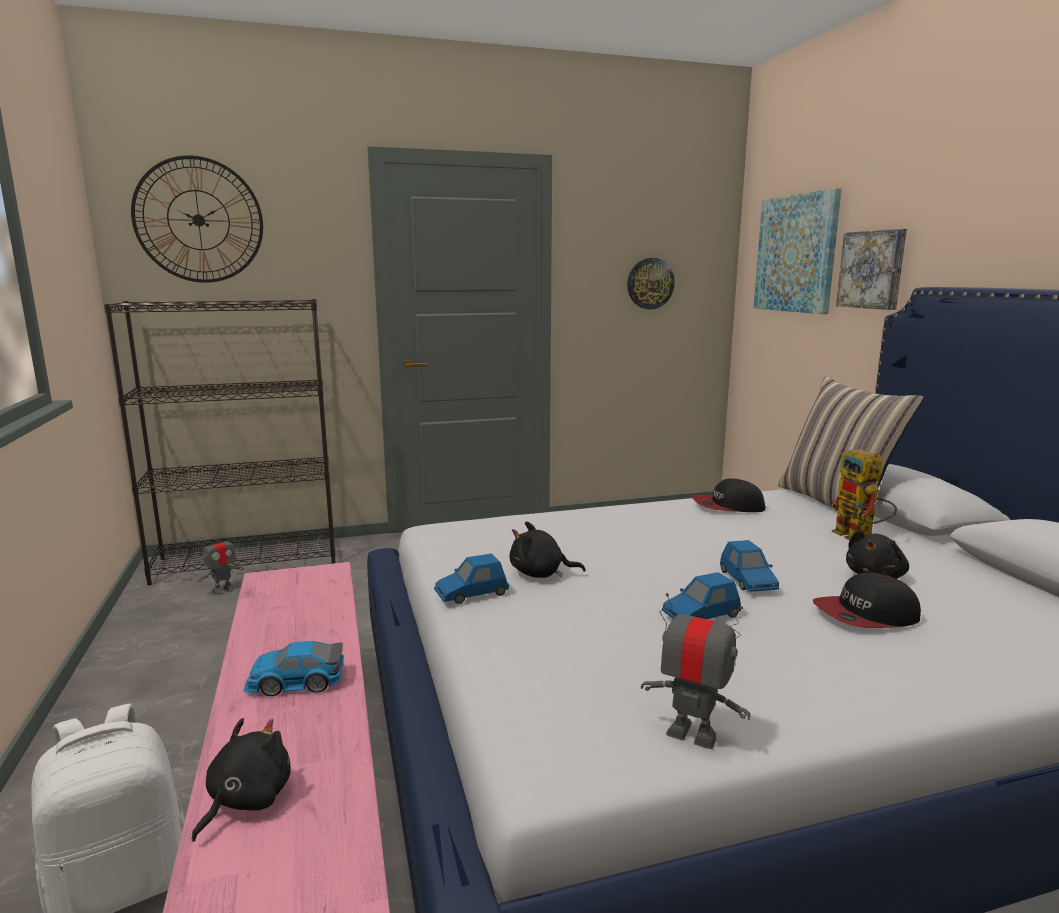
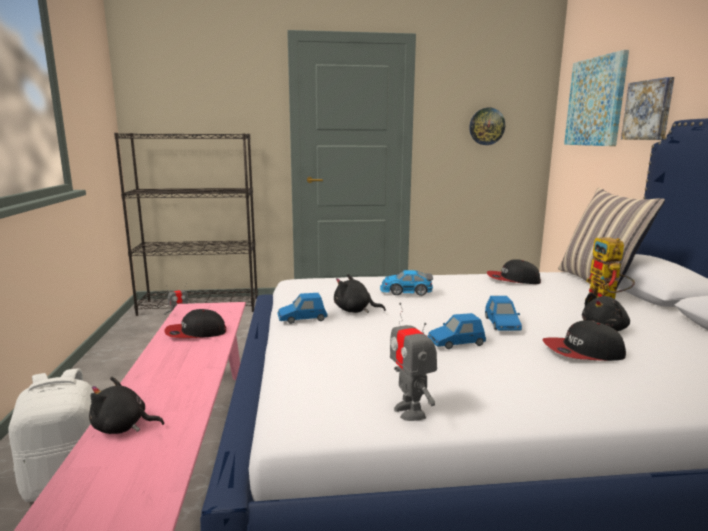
camera: 10 degrees right, 0 degrees up
wall clock [131,155,263,283] -> none
black plush toy [191,718,291,842] -> black plush toy turned 120 degrees counterclockwise [89,377,165,434]
toy car [244,641,344,696] -> toy car moved to [380,270,433,296]
toy robot [641,593,751,749] -> toy robot turned 150 degrees counterclockwise [390,303,437,421]
none -> cap [164,309,226,338]

